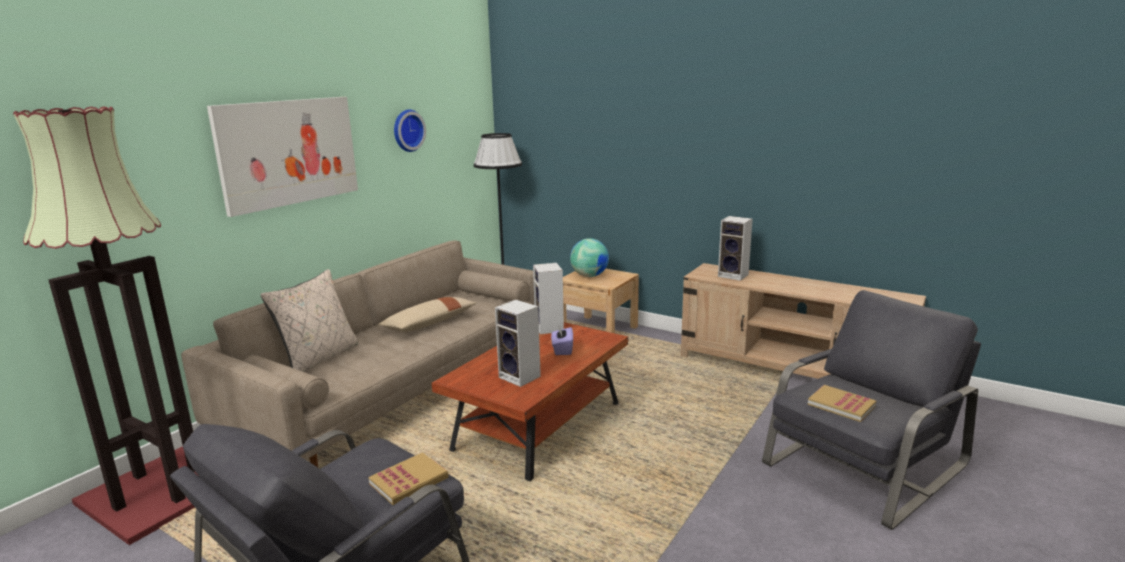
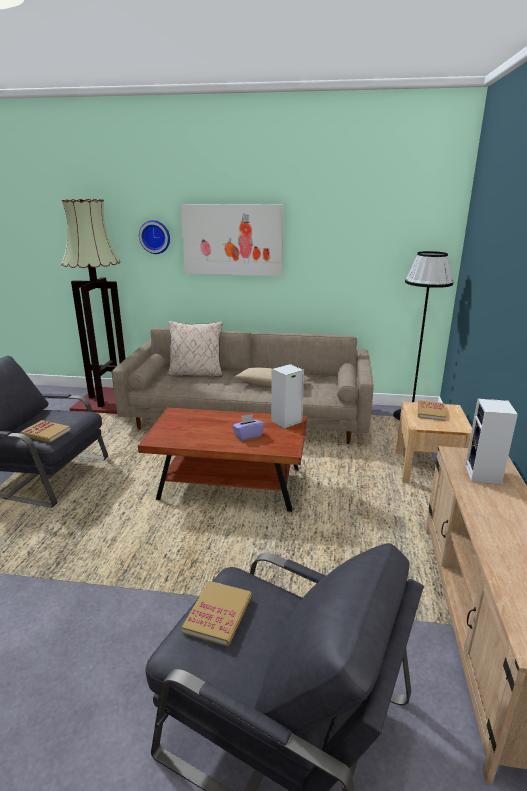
camera: 65 degrees right, 5 degrees up
wall clock [394,109,426,152] -> wall clock moved to [139,220,170,254]
speaker [495,300,541,387] -> none
globe [570,238,609,277] -> book [418,400,446,421]

